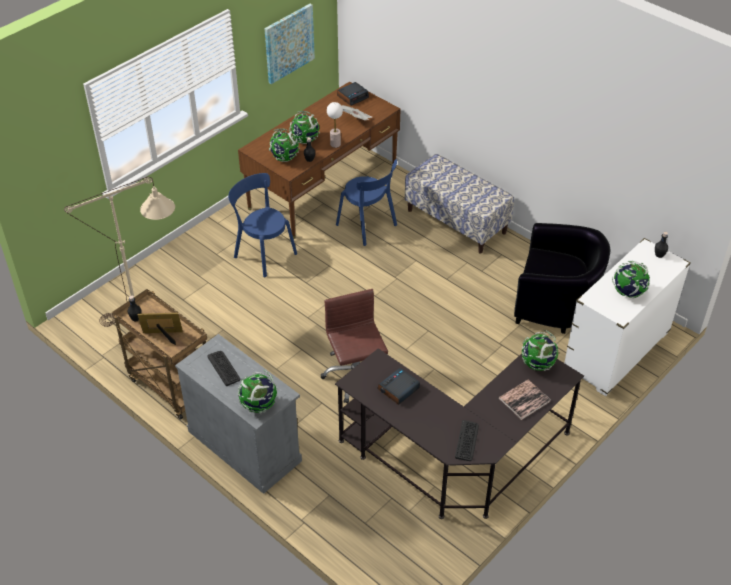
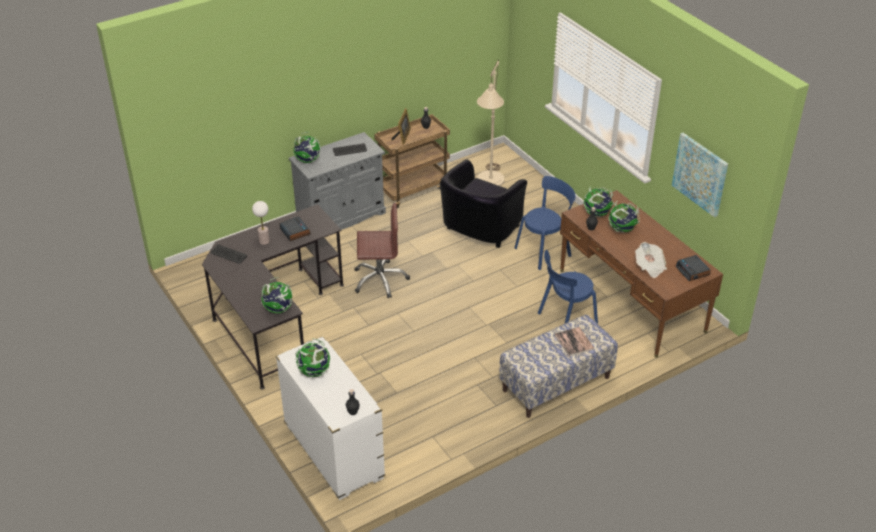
camera: 105 degrees right, 5 degrees down
table lamp [327,102,343,148] -> table lamp moved to [252,201,270,245]
book [499,380,551,420] -> book moved to [555,327,595,357]
black armchair [514,223,610,334] -> black armchair moved to [440,159,527,248]

